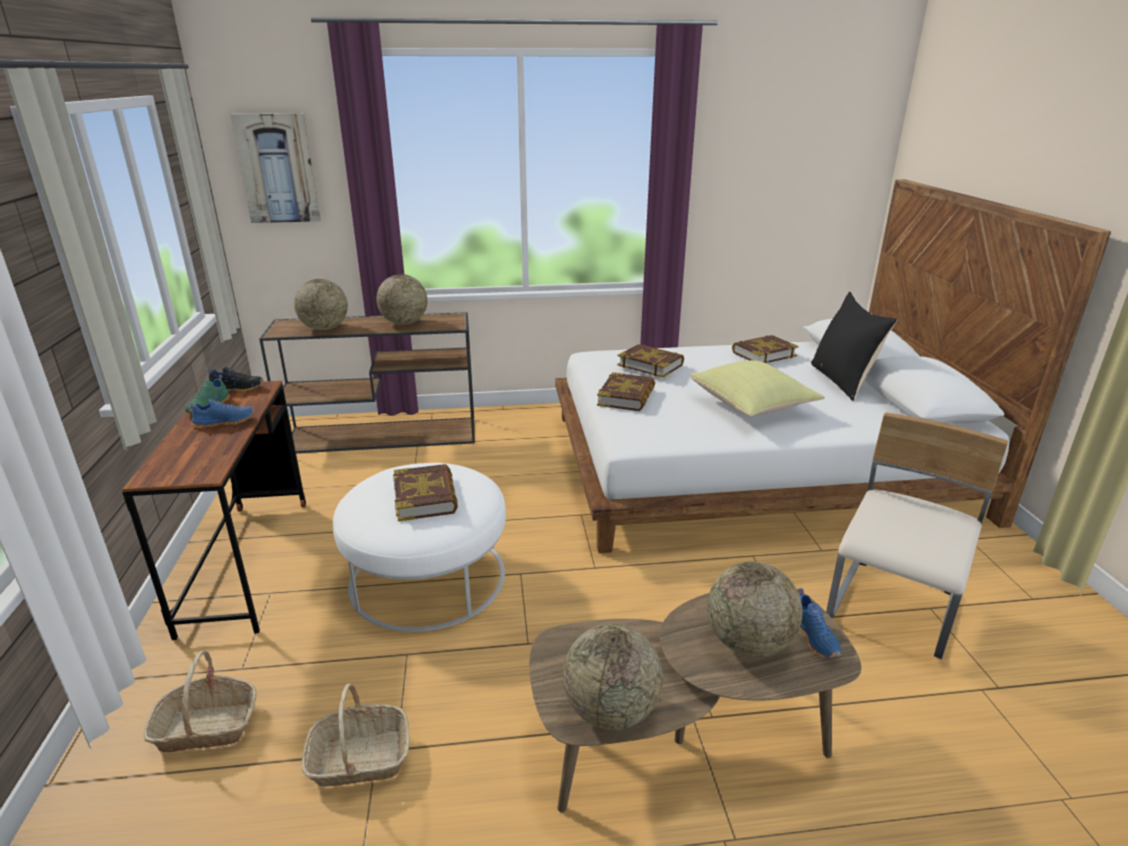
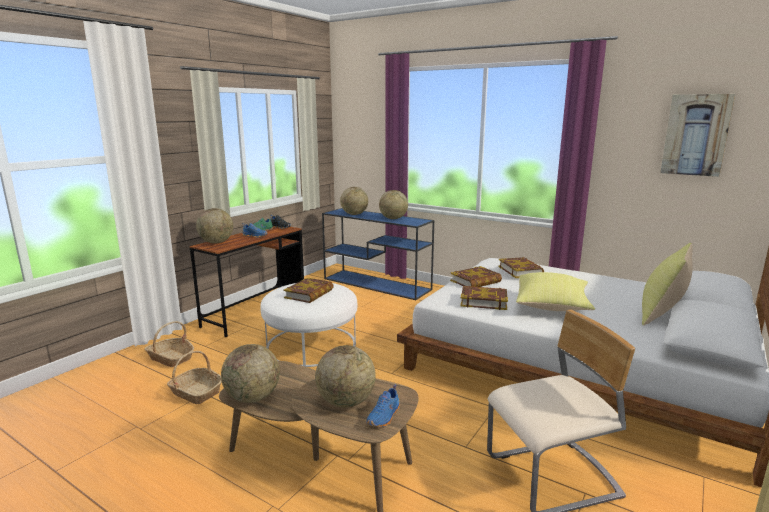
camera: 40 degrees right, 10 degrees down
picture [230,113,321,223] -> picture moved to [660,94,735,177]
brown console table [259,312,475,453] -> blue console table [322,208,434,300]
book [732,335,799,363] -> book moved to [461,286,508,310]
black pillow [811,292,897,401] -> yellow pillow [642,243,693,326]
none -> globe [196,208,233,243]

